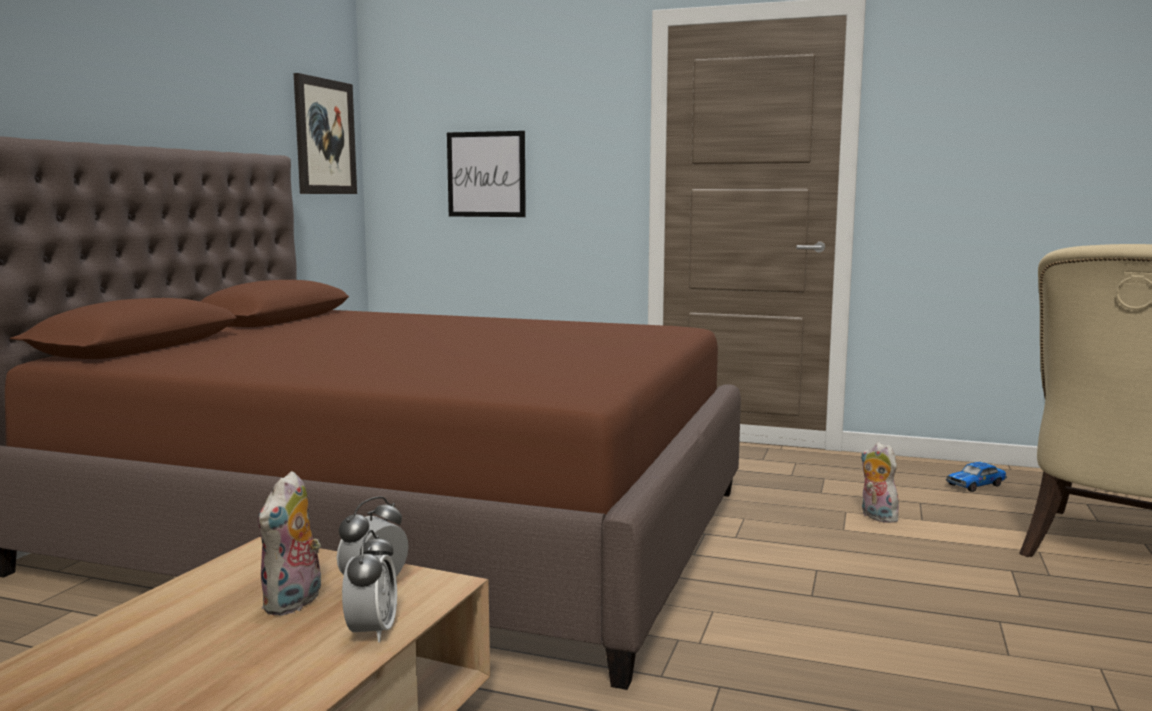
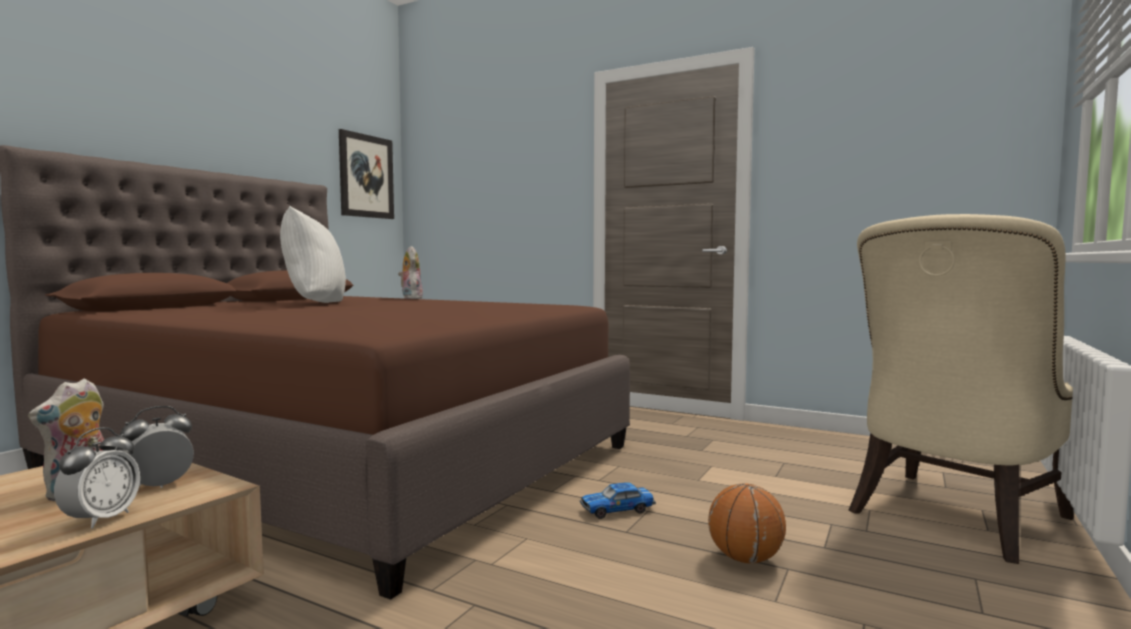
camera: 10 degrees right, 5 degrees down
picture [447,131,526,217] -> none
plush toy [860,442,900,523] -> plush toy moved to [398,246,423,299]
toy car [946,462,1007,492] -> toy car moved to [580,483,656,519]
none -> white pillow [280,206,346,303]
none -> basketball [708,483,786,563]

